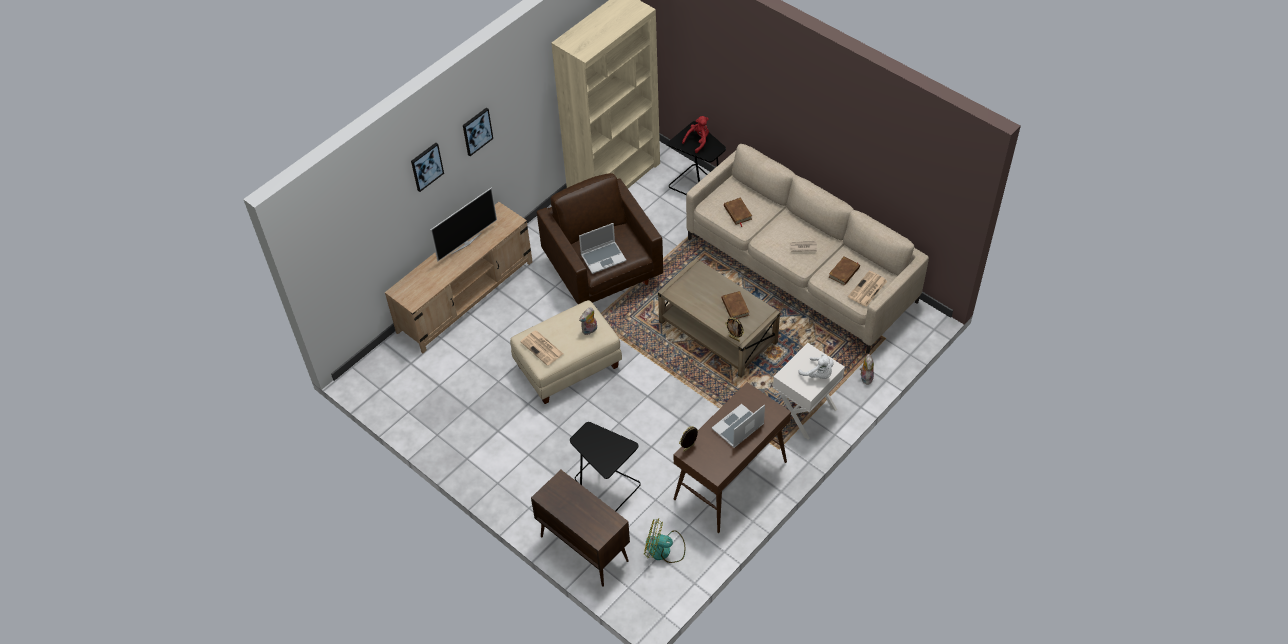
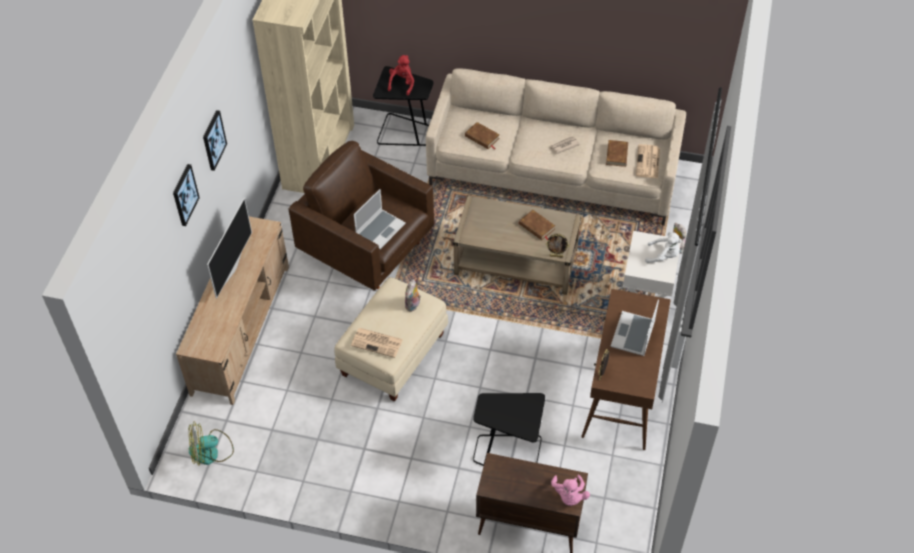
camera: 30 degrees left, 0 degrees up
fan [644,518,685,563] -> fan moved to [189,421,234,466]
none -> pink plush toy [551,475,590,506]

